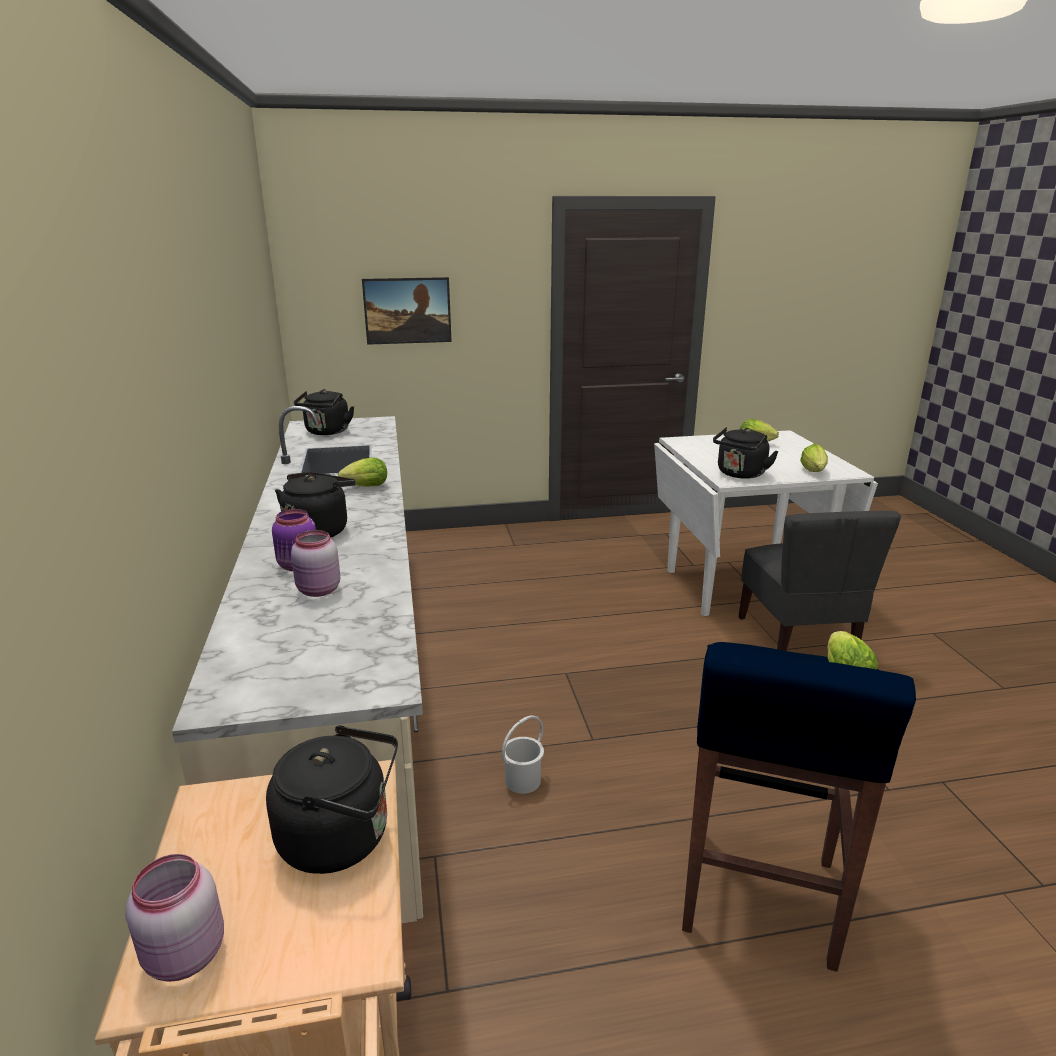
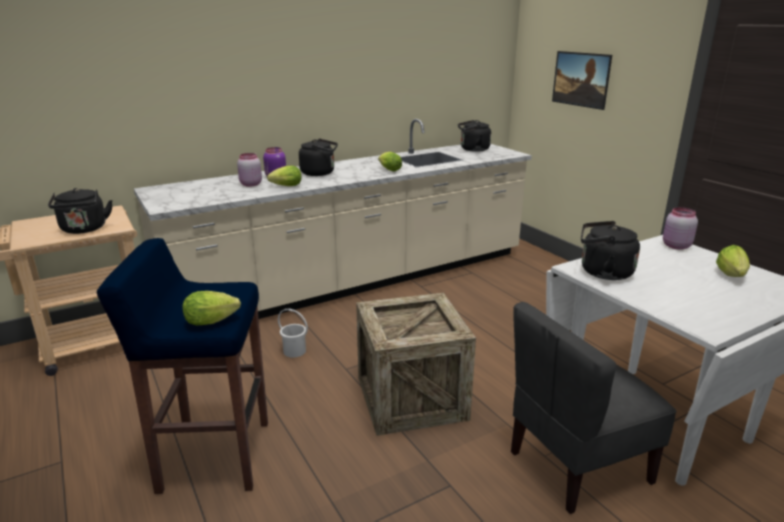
camera: 70 degrees right, 0 degrees up
pink jar [125,854,224,982] -> pink jar moved to [663,207,698,250]
lettuce [800,444,828,472] -> lettuce moved to [267,166,301,186]
none -> crate [356,293,476,436]

